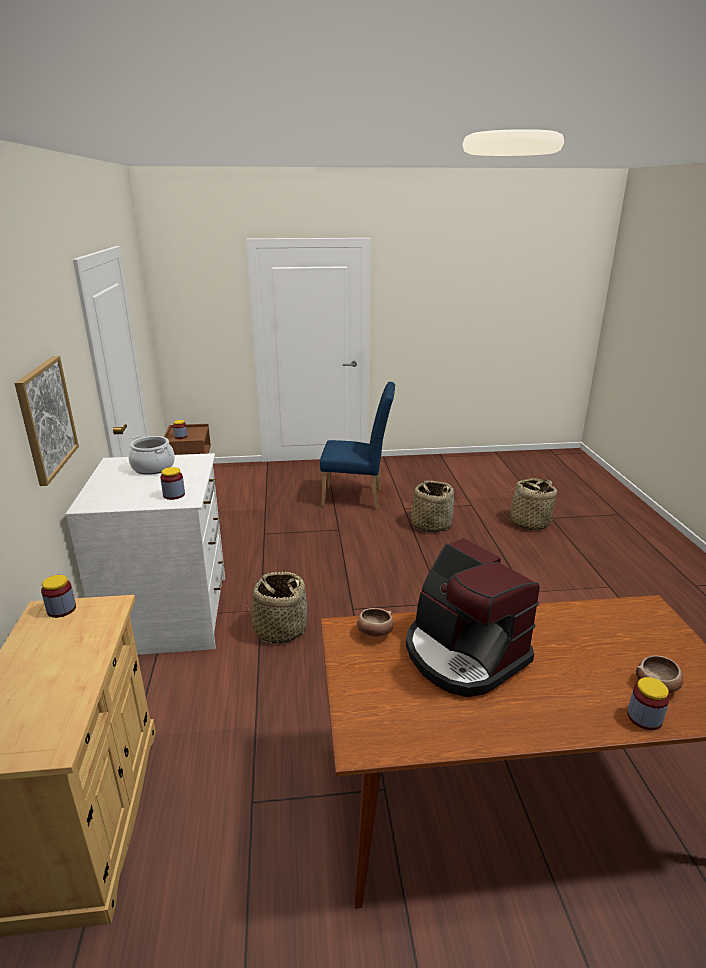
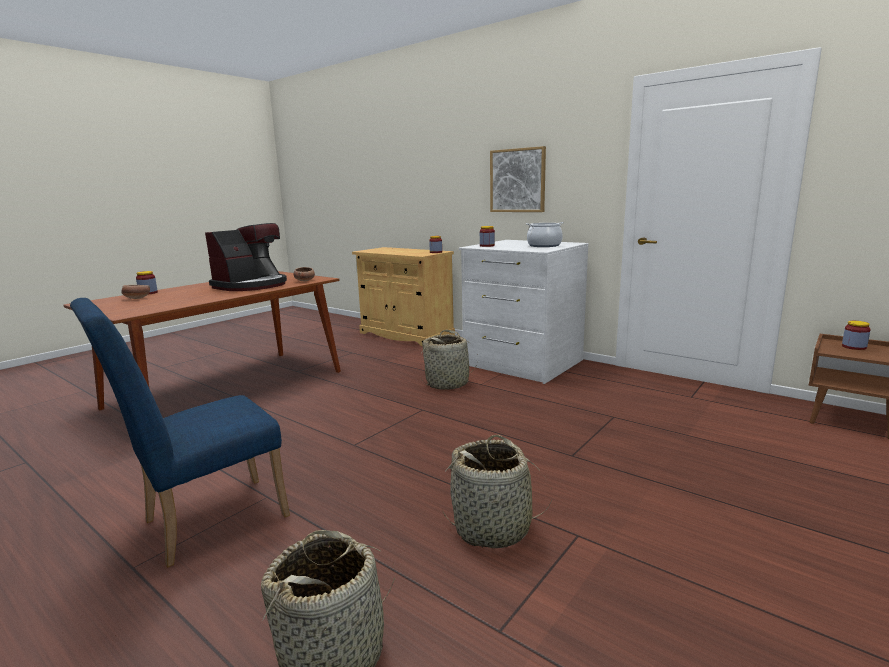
camera: 135 degrees right, 10 degrees down
blue chair [320,382,395,510] -> blue chair moved to [70,298,290,568]
coffee machine [406,538,540,697] -> coffee machine turned 120 degrees clockwise [205,223,287,291]

